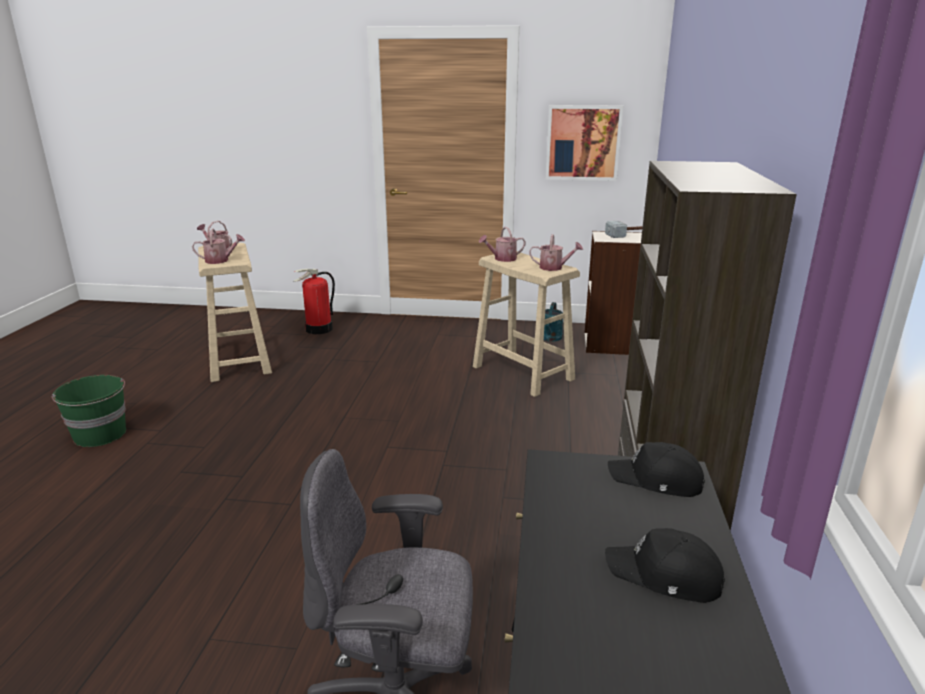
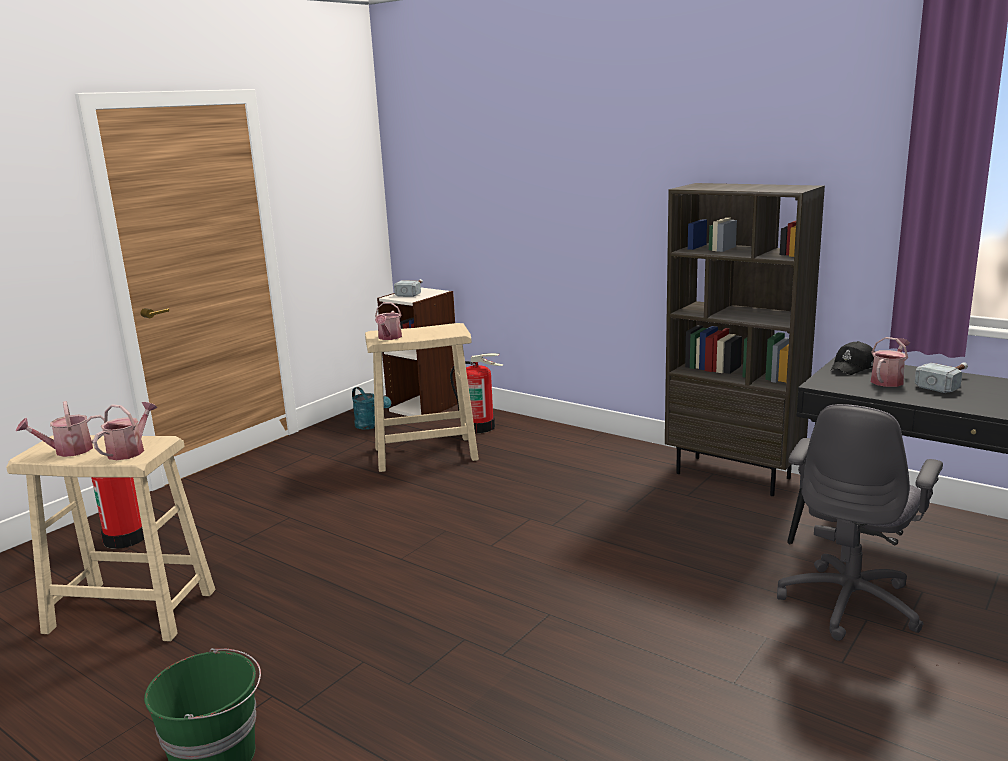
camera: 60 degrees left, 5 degrees down
watering can [529,234,583,271] -> watering can moved to [871,337,910,387]
picture [546,105,623,181] -> none
black cap [605,528,725,603] -> hammer [915,362,968,393]
none -> fire extinguisher [450,353,504,433]

